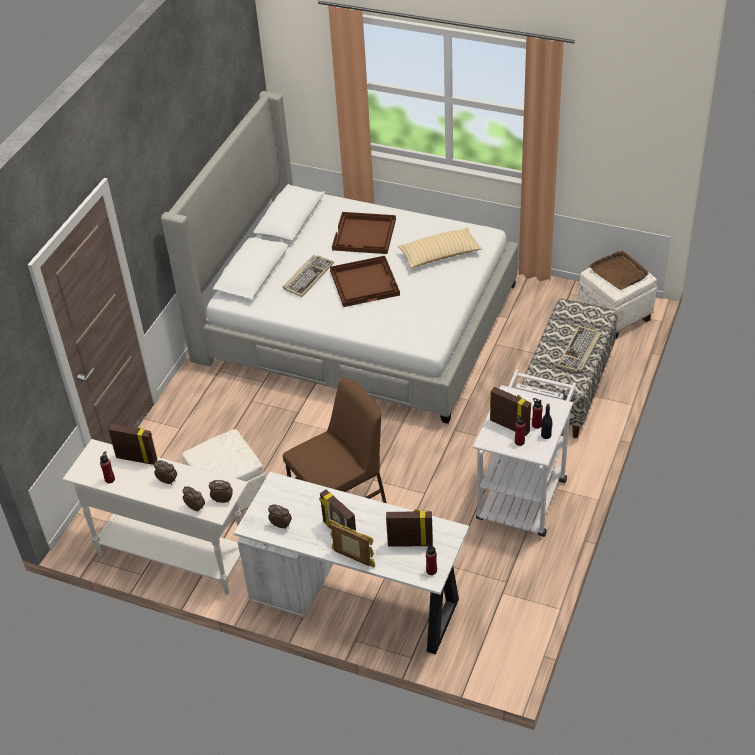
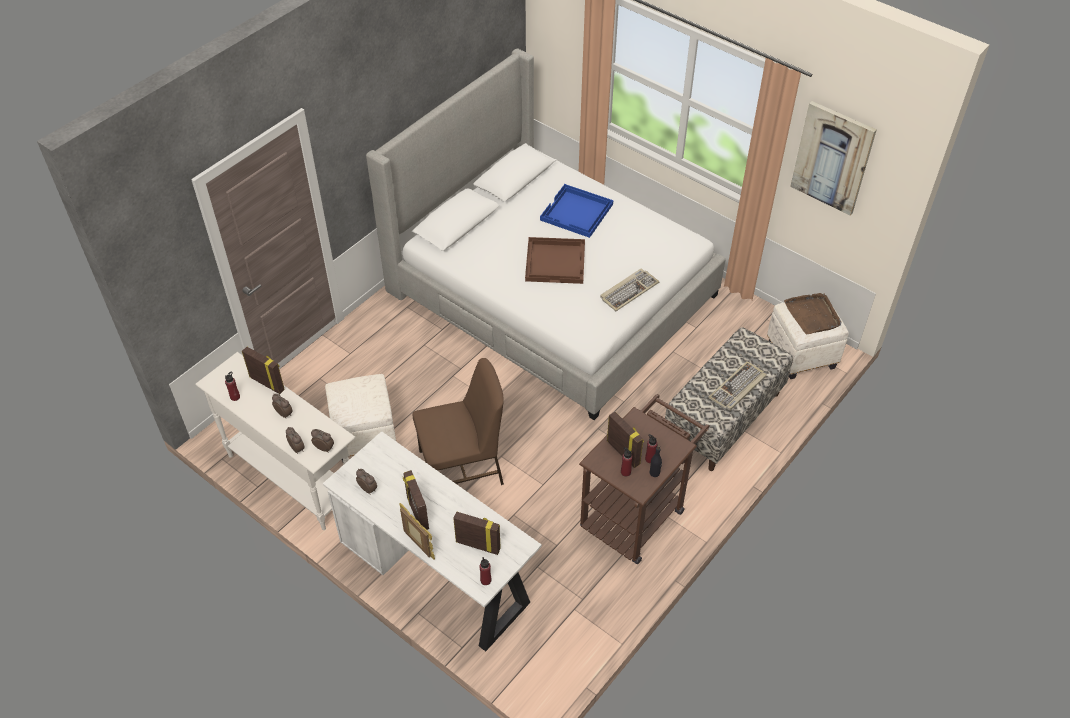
camera: 15 degrees right, 5 degrees up
keyboard [283,255,334,297] -> keyboard moved to [600,268,659,311]
brown tray [332,212,396,254] -> blue tray [540,184,613,238]
beige pillow [398,227,482,268] -> none
white cart [473,369,576,537] -> brown cart [579,394,709,564]
none -> picture [790,101,877,215]

